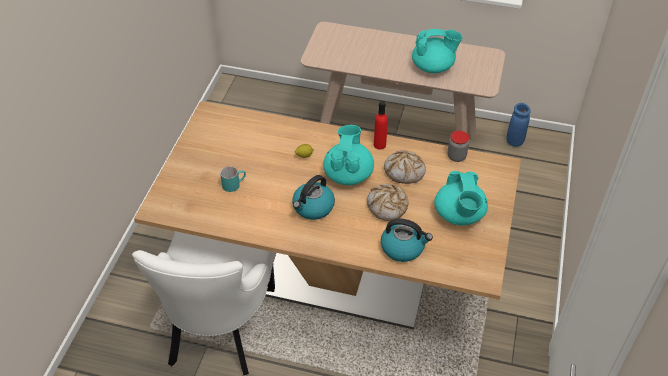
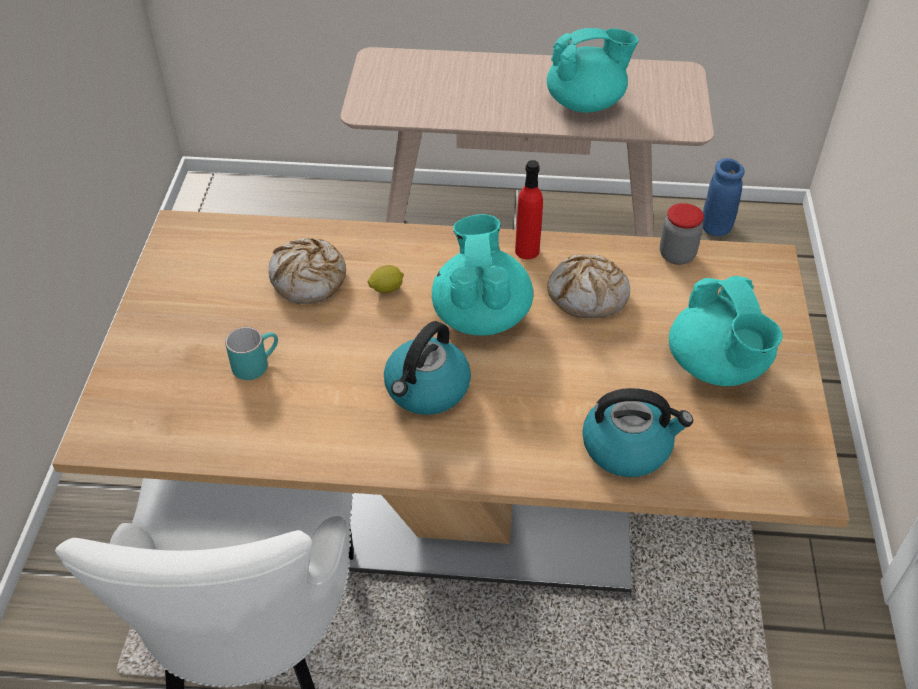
camera: 10 degrees left, 0 degrees up
bread [367,184,409,221] -> bread moved to [269,238,346,304]

